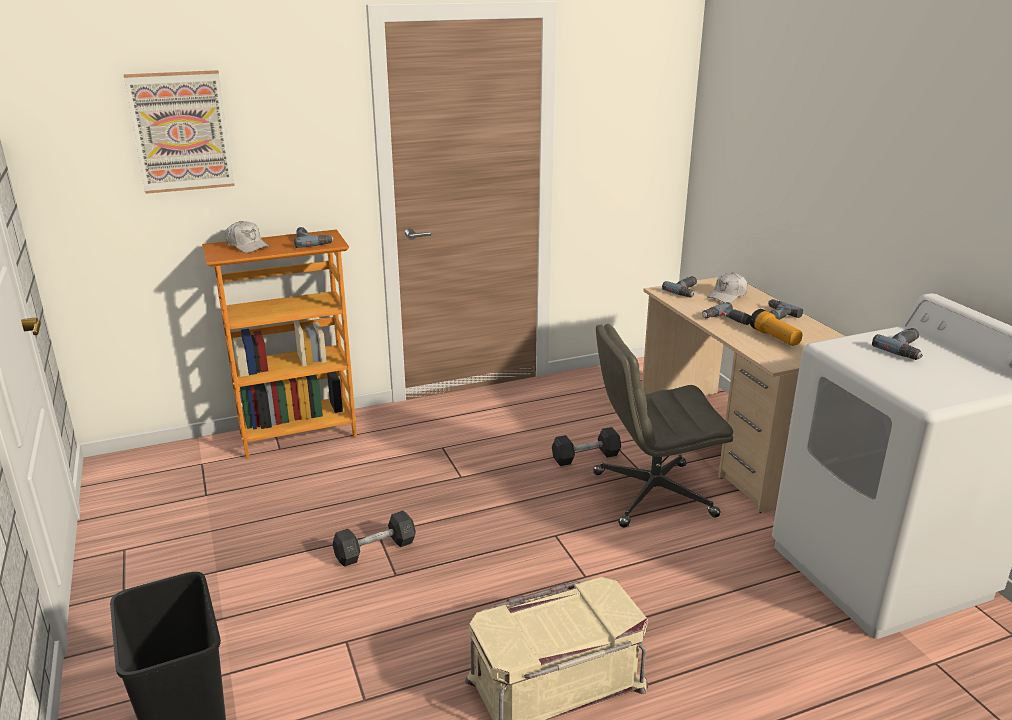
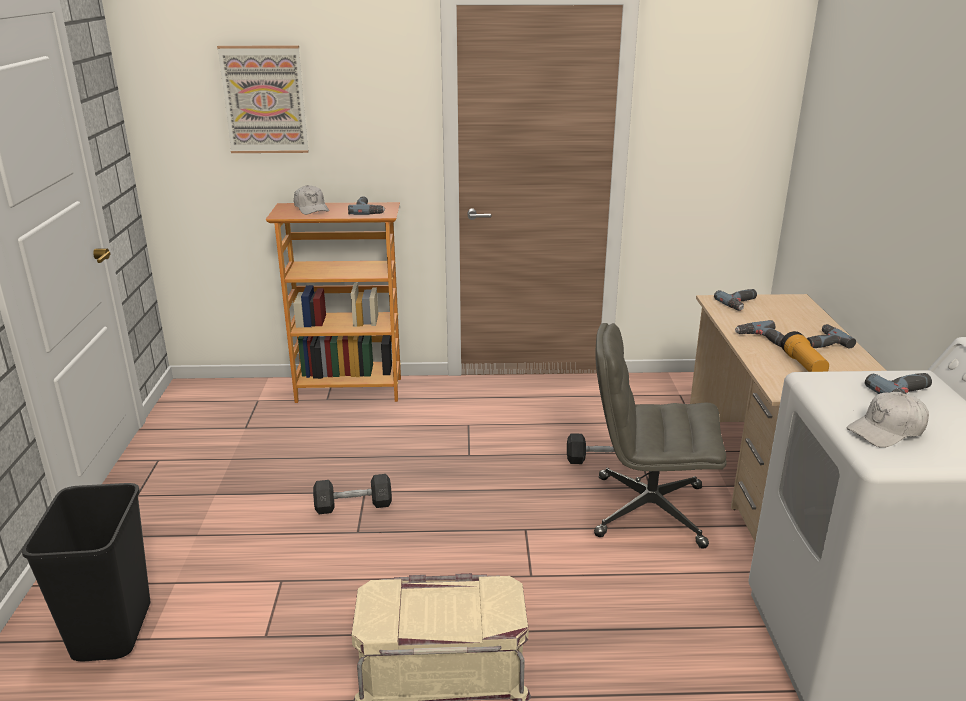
camera: 20 degrees right, 0 degrees up
white cap [707,273,748,303] -> white cap moved to [847,392,929,448]

